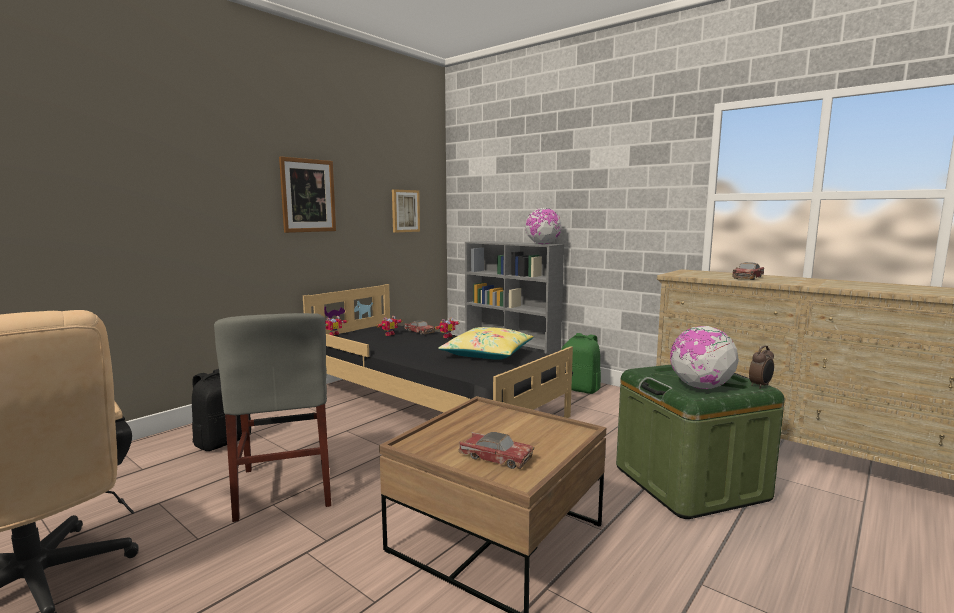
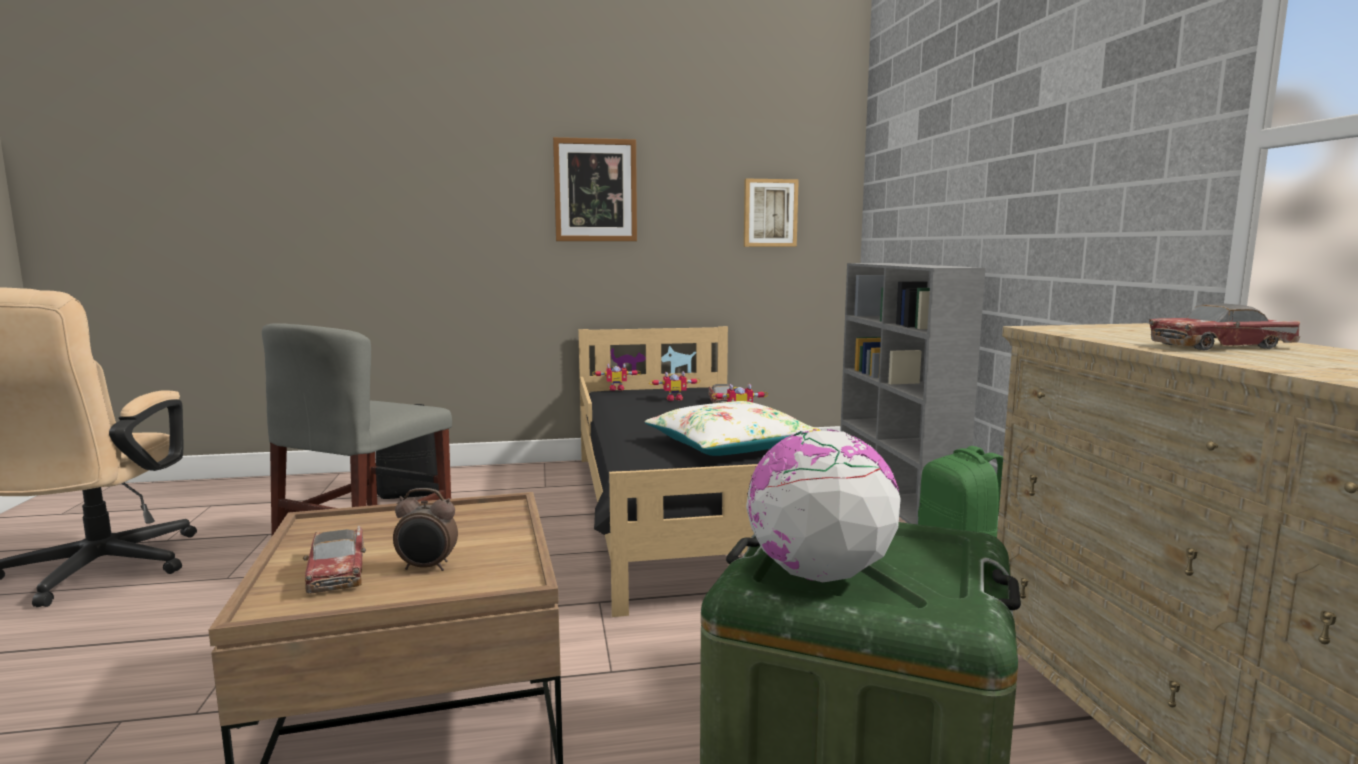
camera: 40 degrees right, 0 degrees up
yellow pillow [438,327,534,360] -> white pillow [645,401,821,456]
globe [525,208,561,244] -> none
alarm clock [749,345,774,389] -> alarm clock moved to [393,488,458,571]

